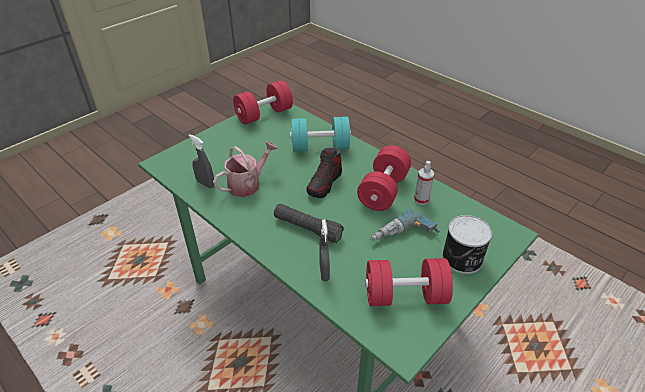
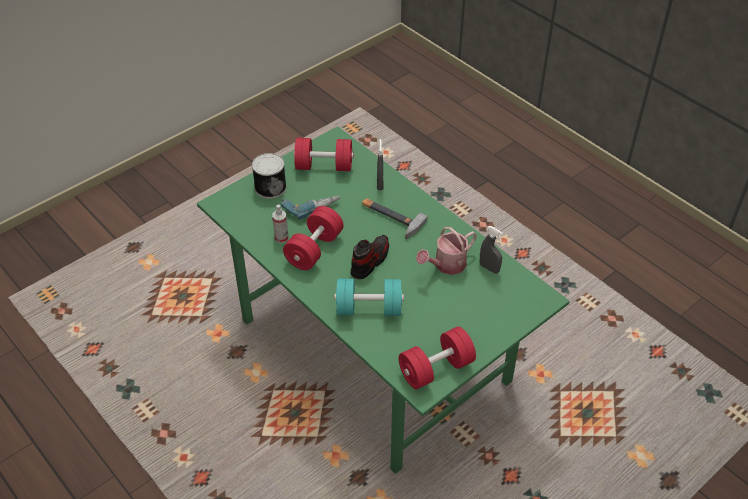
camera: 175 degrees left, 5 degrees up
black flashlight [274,204,344,243] -> hammer [362,198,428,239]

